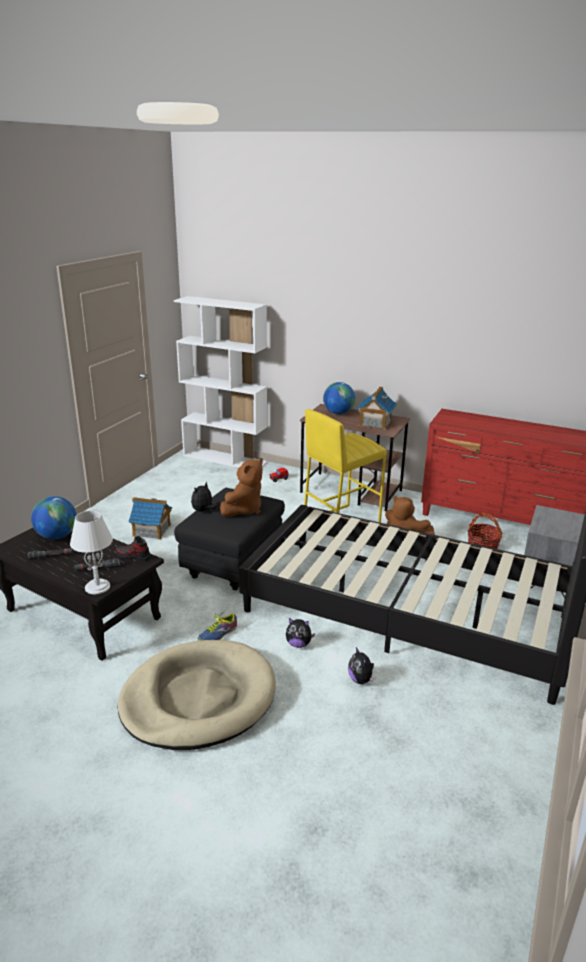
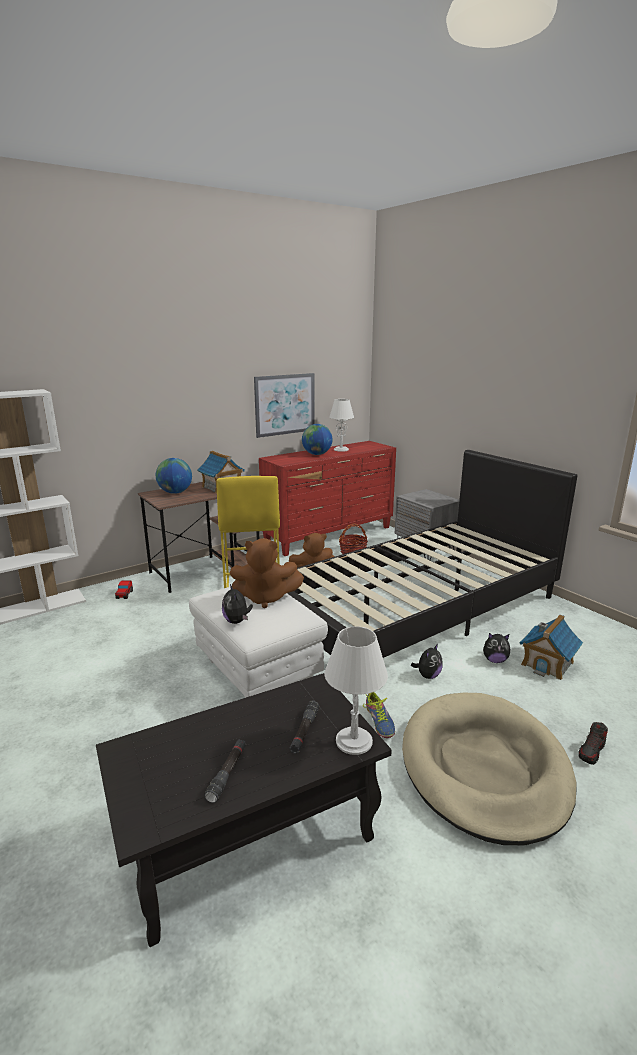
camera: 60 degrees left, 5 degrees down
globe [31,496,76,539] -> globe moved to [302,424,332,455]
shoe [115,536,151,561] -> shoe moved to [578,722,608,765]
toy house [128,497,172,540] -> toy house moved to [519,615,583,680]
black ottoman [174,488,285,590] -> white ottoman [189,587,328,697]
brown plush toy [220,458,263,517] -> brown plush toy turned 120 degrees clockwise [230,538,304,608]
none -> picture [254,373,315,438]
none -> white table lamp [329,399,354,452]

